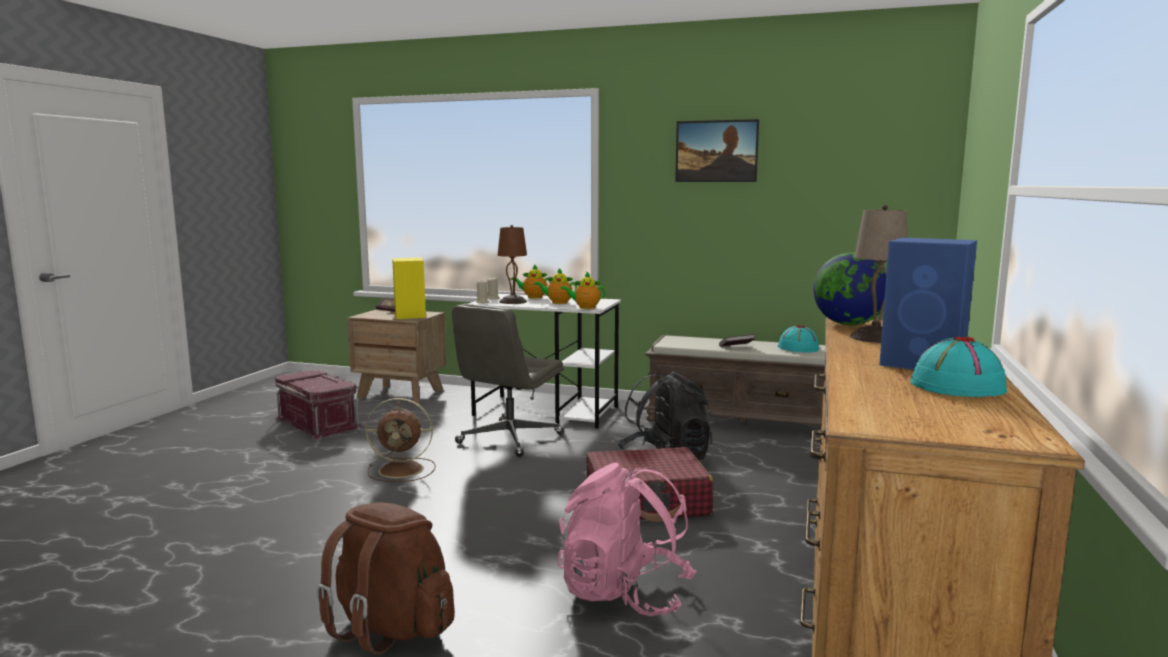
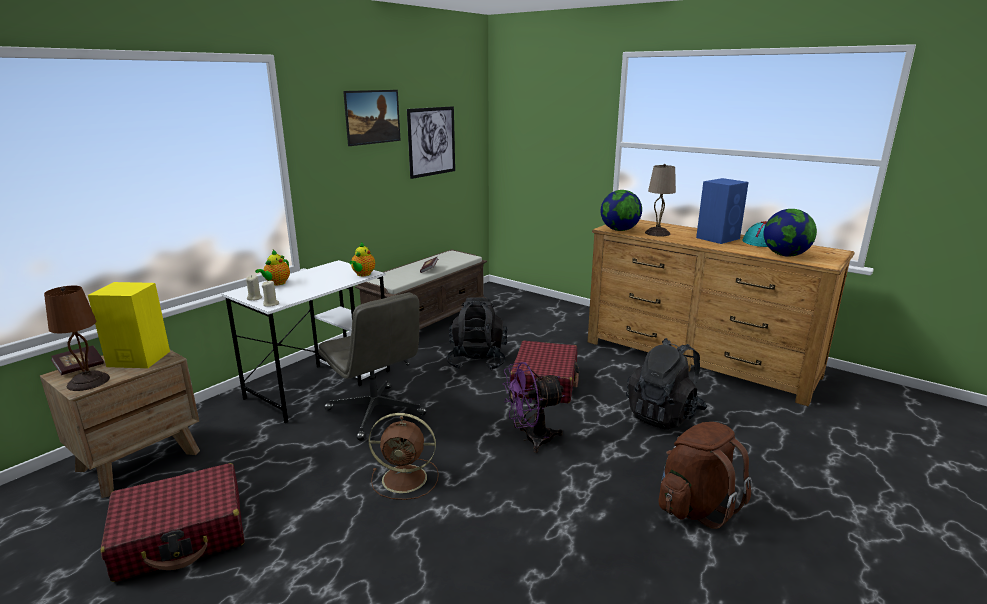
camera: 70 degrees left, 10 degrees up
red storage box [275,370,362,440] -> red suitcase [101,463,245,582]
brown fan [366,398,436,482] -> brown fan turned 75 degrees clockwise [368,413,439,500]
brown table lamp [498,225,527,304] -> brown table lamp moved to [44,286,110,391]
teapot [534,268,577,304] -> none
pink backpack [558,463,697,616] -> black backpack [626,338,707,430]
turquoise hat [778,325,819,352] -> none
none -> picture [407,106,455,179]
none -> purple fan [503,362,565,453]
none -> globe [764,209,817,257]

